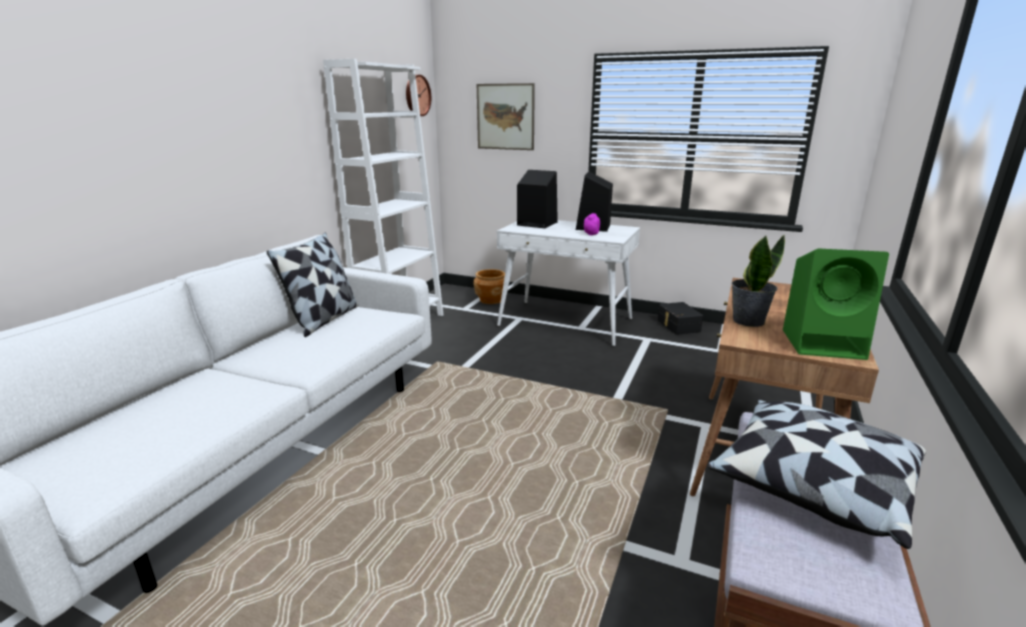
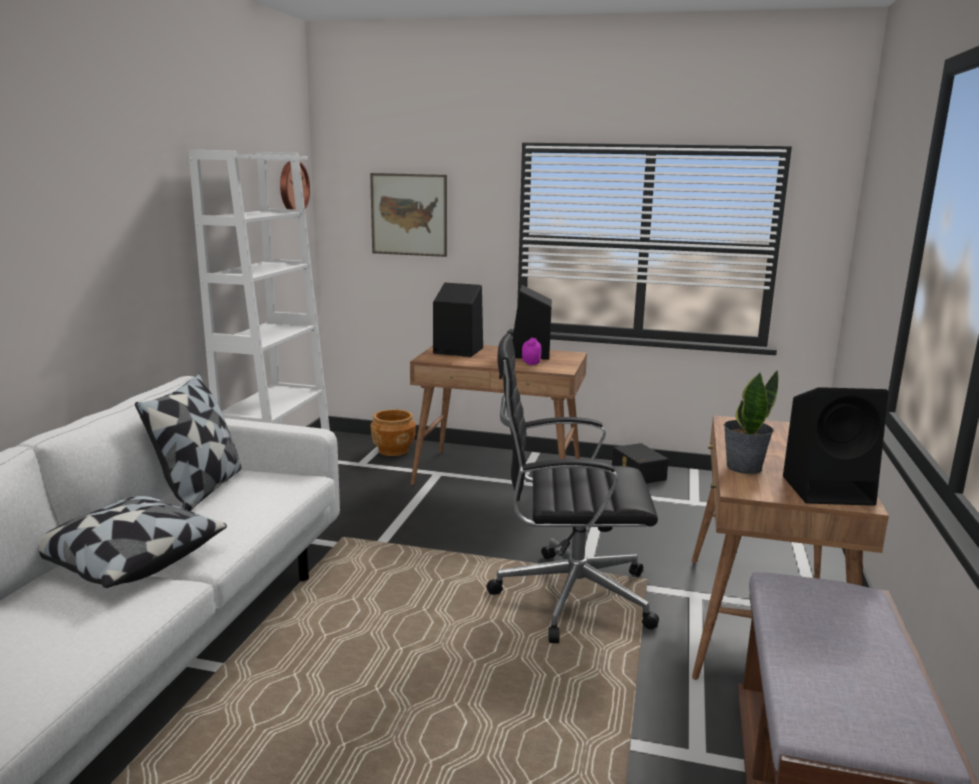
camera: 10 degrees left, 5 degrees down
white desk [497,220,640,346] -> brown desk [410,345,587,486]
pillow [707,400,926,549] -> pillow moved to [39,496,227,588]
green speaker [783,249,889,360] -> black speaker [783,387,888,506]
none -> black office chair [486,333,659,643]

